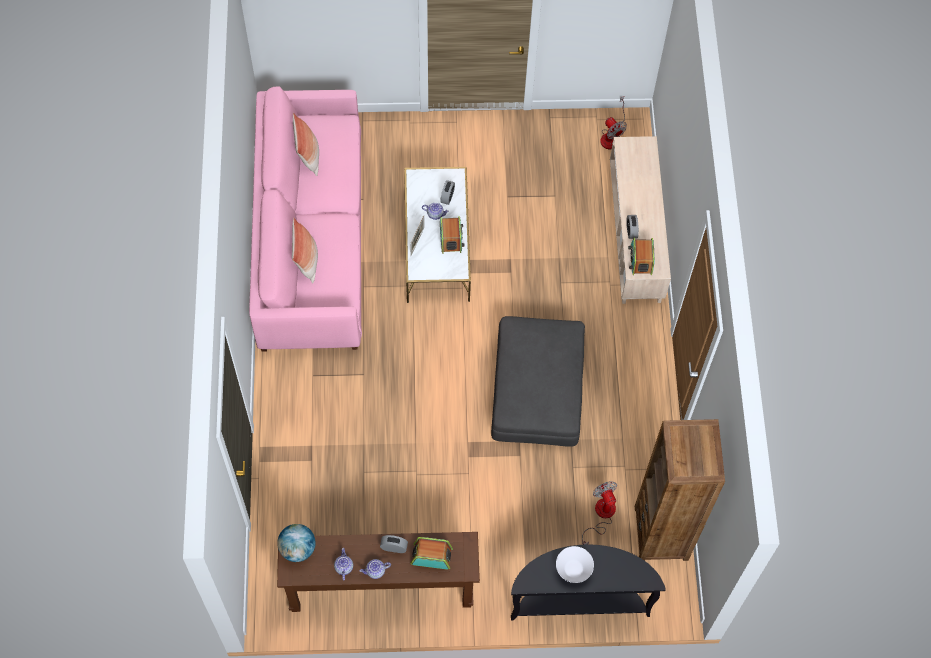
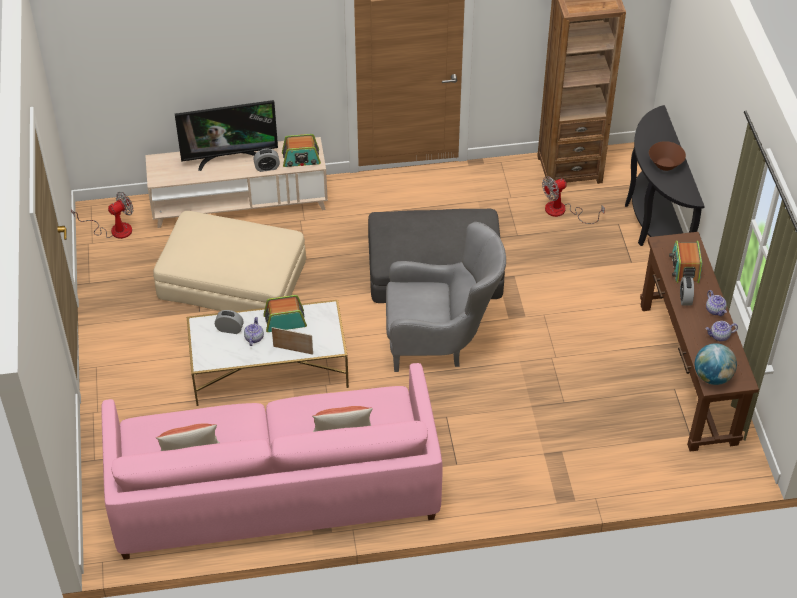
camera: 95 degrees left, 15 degrees down
white bowl [556,546,594,583] -> brown bowl [649,141,686,171]
none -> beige ottoman [153,211,306,311]
none -> television [175,100,278,171]
none -> grey armchair [386,222,506,372]

